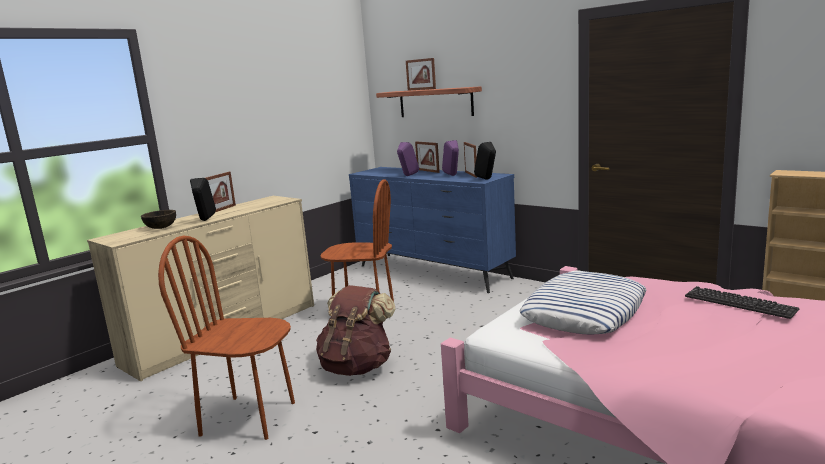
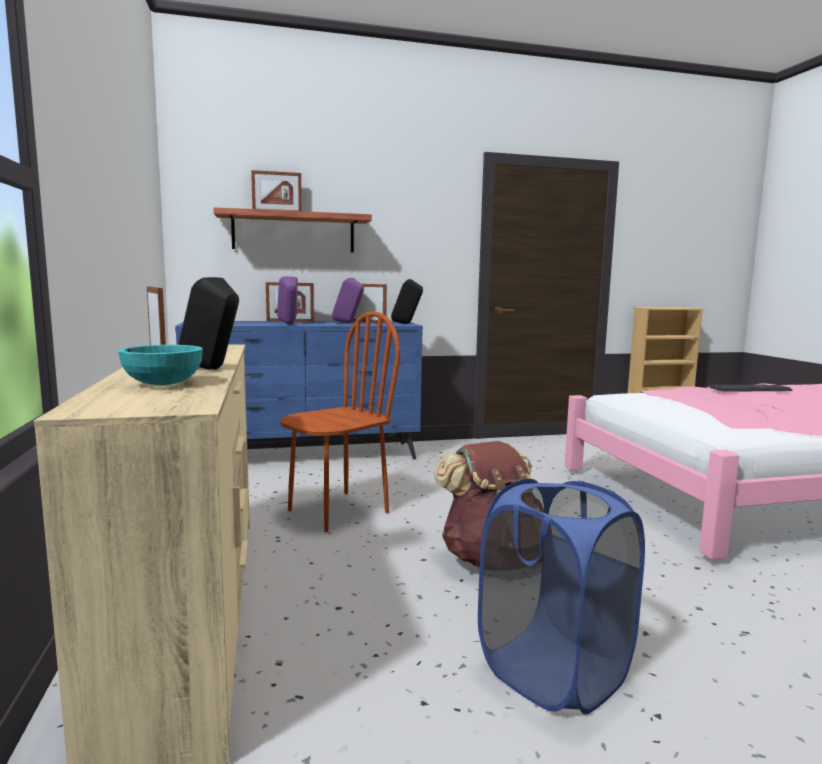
camera: 55 degrees left, 5 degrees down
brown bowl [141,210,176,229] -> turquoise bowl [118,345,203,386]
brown chair [158,236,295,440] -> blue laundry basket [478,479,645,715]
pillow [519,272,646,335] -> none

